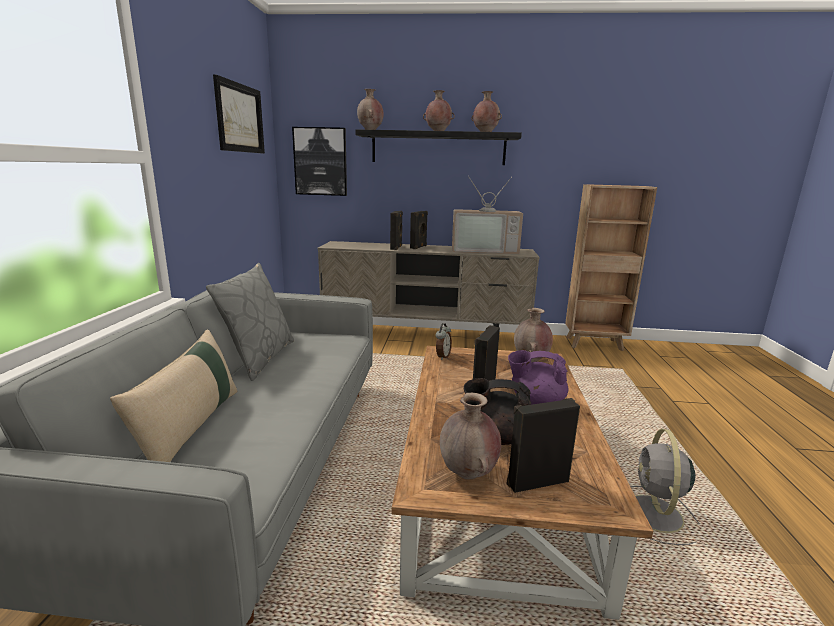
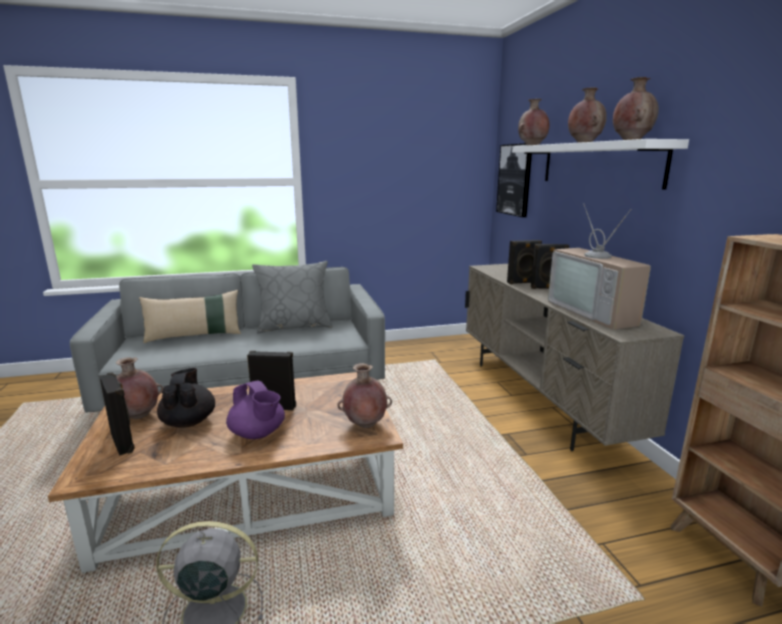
camera: 70 degrees right, 0 degrees up
picture [213,75,265,153] -> none
black shelf [355,129,522,165] -> white shelf [512,139,689,190]
alarm clock [435,323,452,360] -> none
purple teapot [508,350,569,405] -> purple teapot turned 150 degrees clockwise [226,381,285,439]

